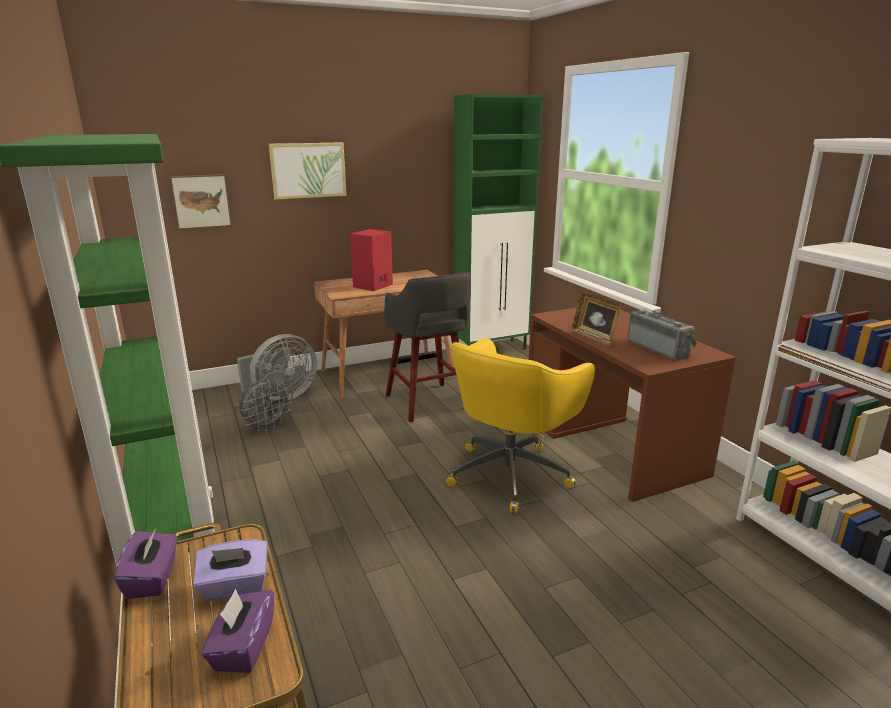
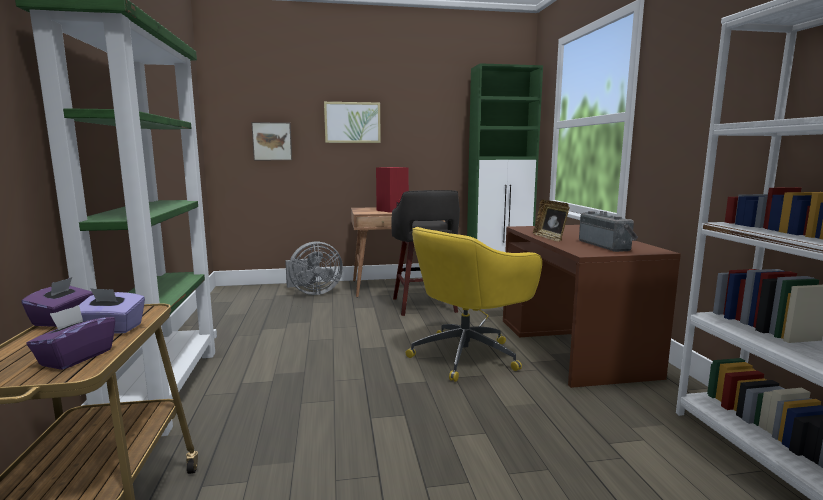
camera: 15 degrees right, 10 degrees down
grey fan [240,380,291,431] -> none

